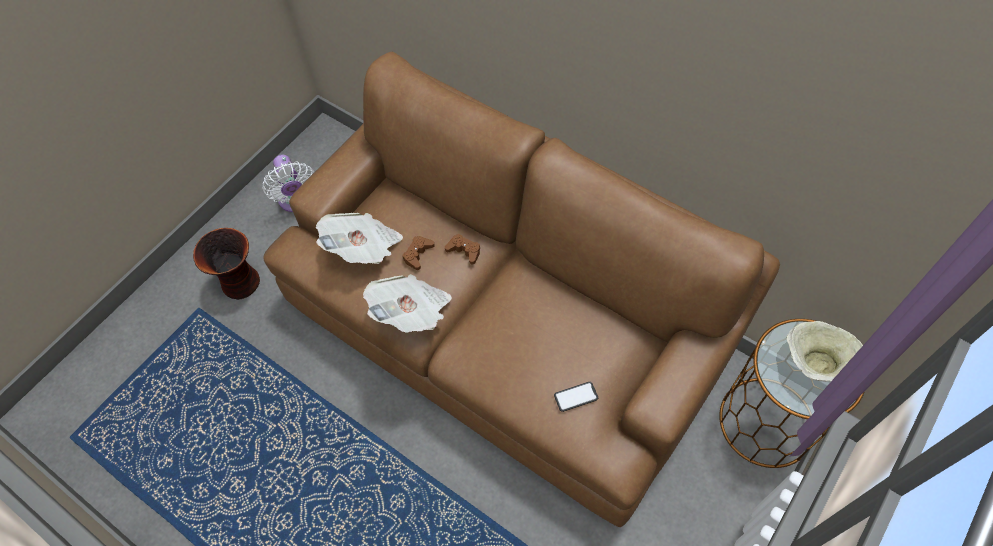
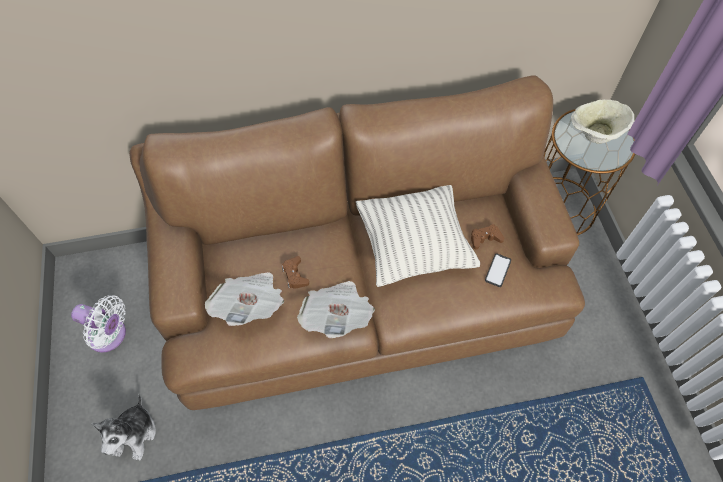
camera: 50 degrees left, 0 degrees up
vase [193,228,260,300] -> plush toy [91,394,156,461]
brown game controller [445,234,480,264] -> brown game controller moved to [471,224,504,250]
none -> pillow [356,185,480,287]

